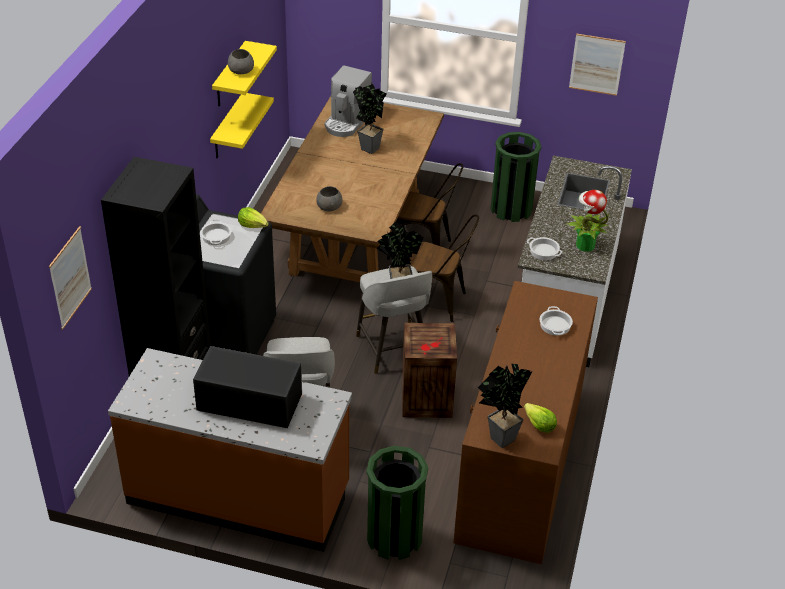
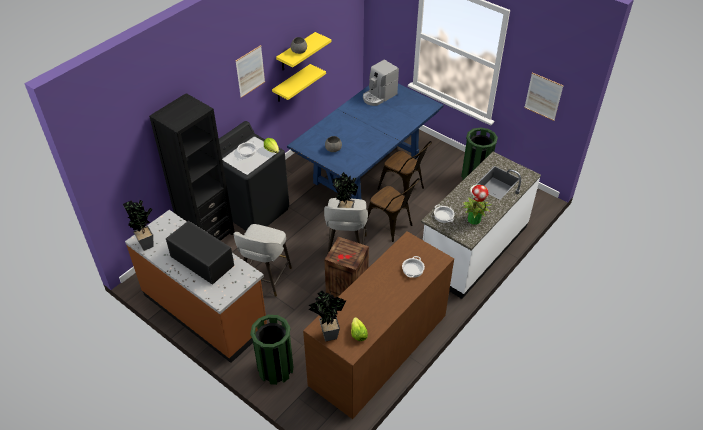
camera: 25 degrees right, 5 degrees up
picture [49,226,92,330] -> picture moved to [235,45,265,98]
brown dining table [261,96,444,282] -> blue dining table [287,84,444,200]
potted plant [353,83,386,154] -> potted plant moved to [123,200,154,251]

